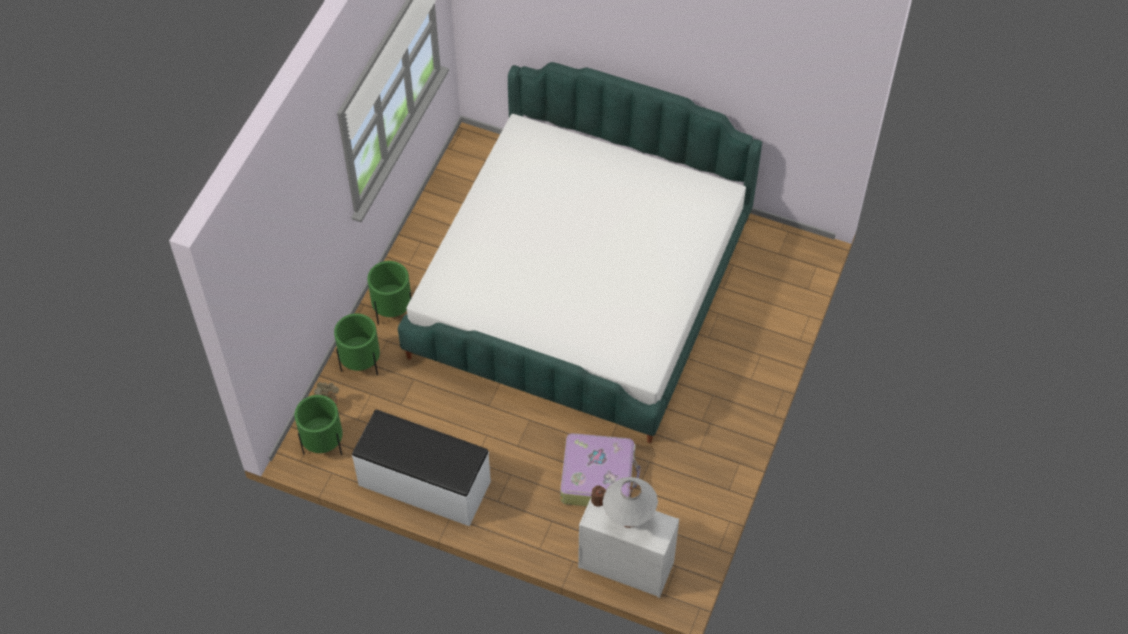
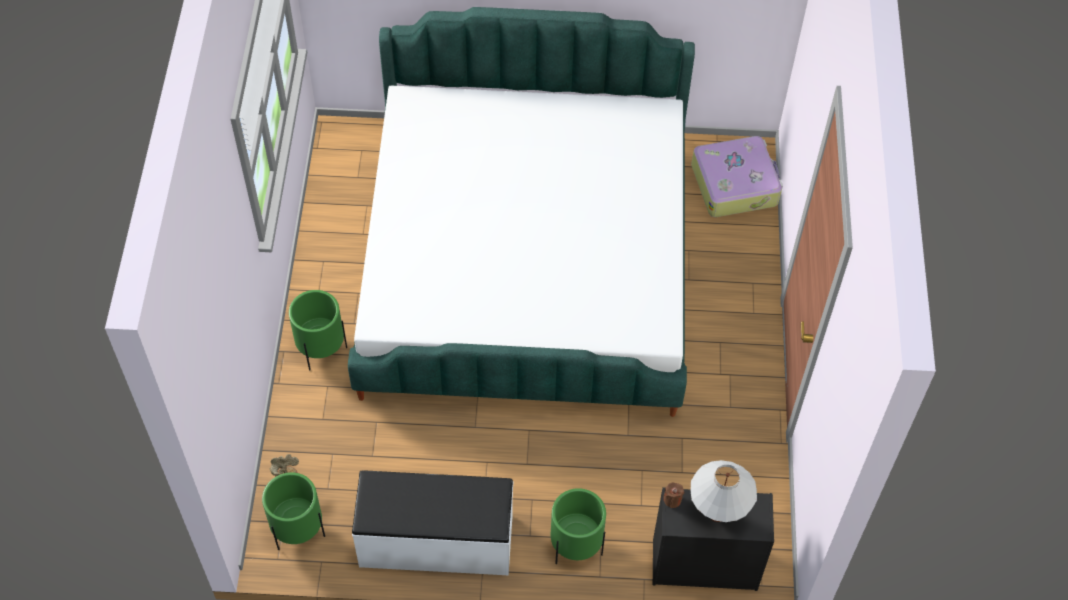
camera: 20 degrees left, 0 degrees up
green planter [334,313,380,375] -> green planter moved to [551,488,606,564]
suitcase [560,433,641,506] -> suitcase moved to [691,136,783,217]
white dresser [578,496,679,598] -> black dresser [653,487,774,591]

